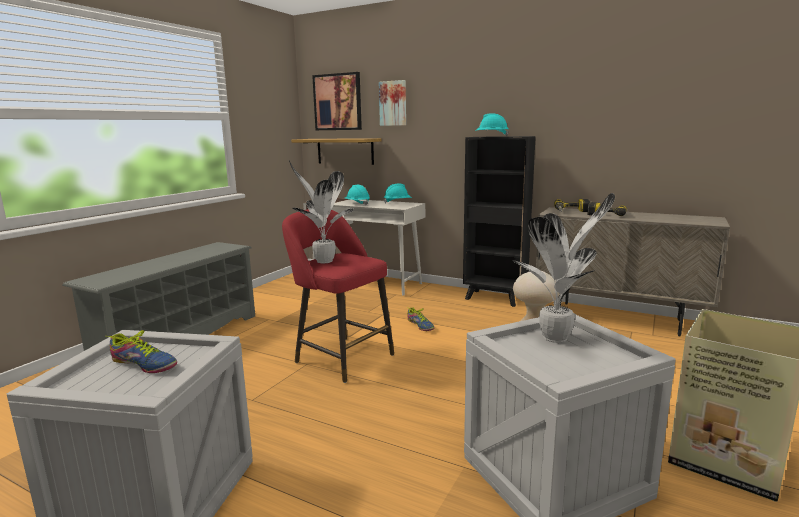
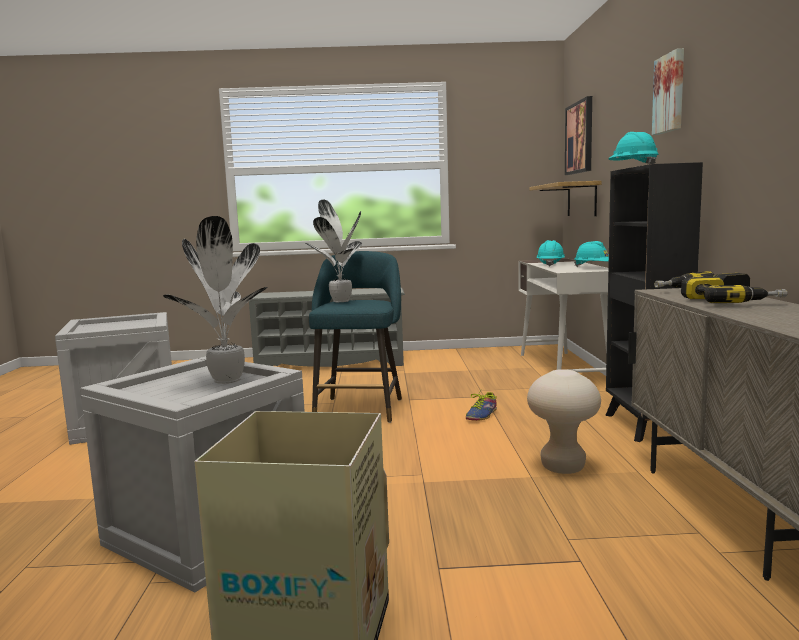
camera: 60 degrees right, 5 degrees down
shoe [107,330,177,373] -> none
red stool [282,210,394,383] -> turquoise stool [309,251,402,423]
picture [379,80,406,126] -> picture moved to [652,48,684,135]

